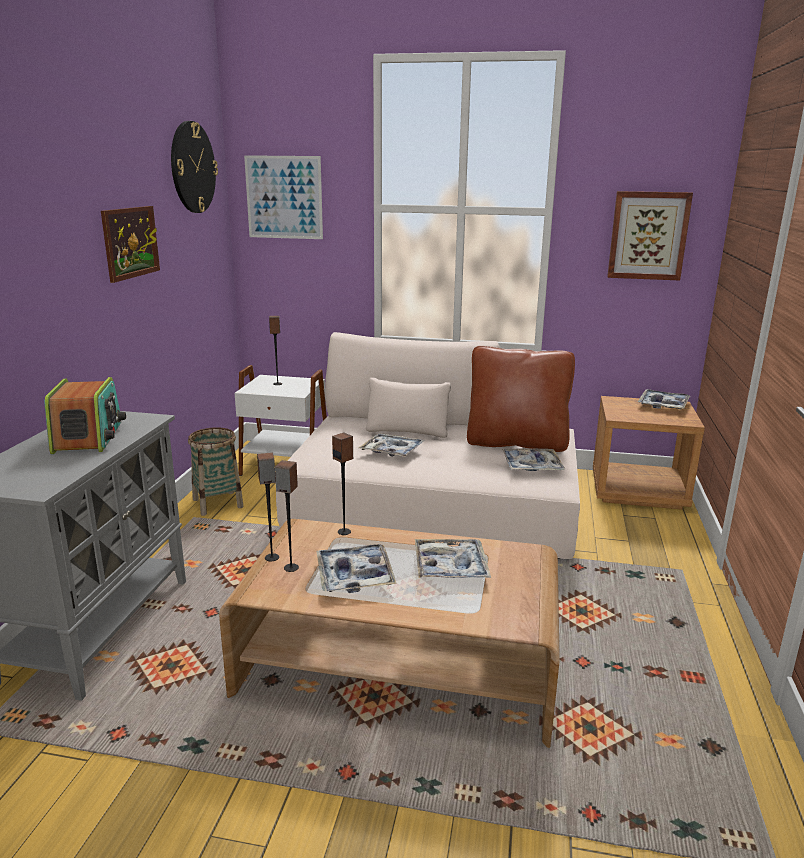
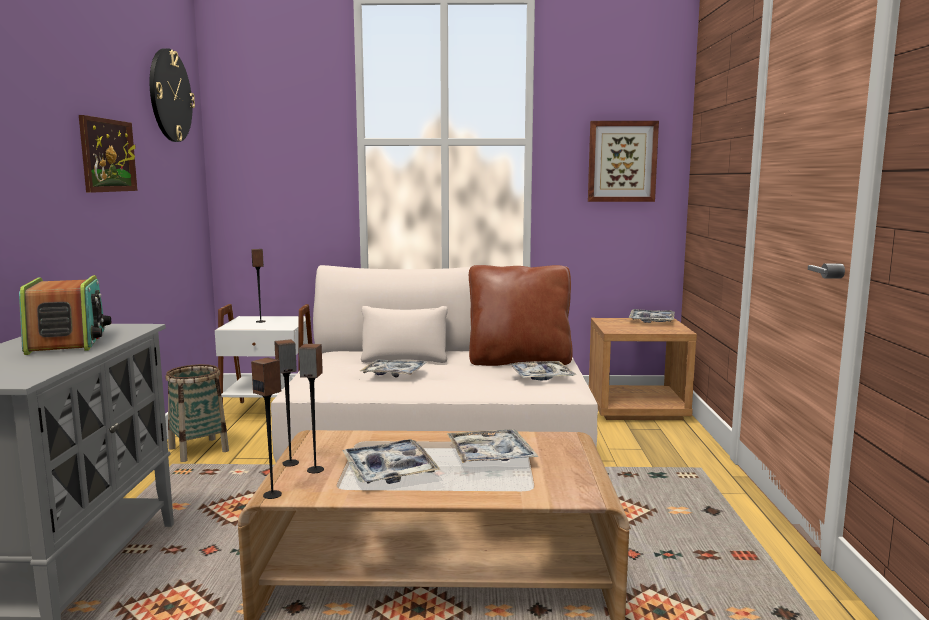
camera: 10 degrees left, 10 degrees down
picture [244,155,323,239] -> none
speaker [332,433,353,535] -> speaker moved to [251,357,282,499]

